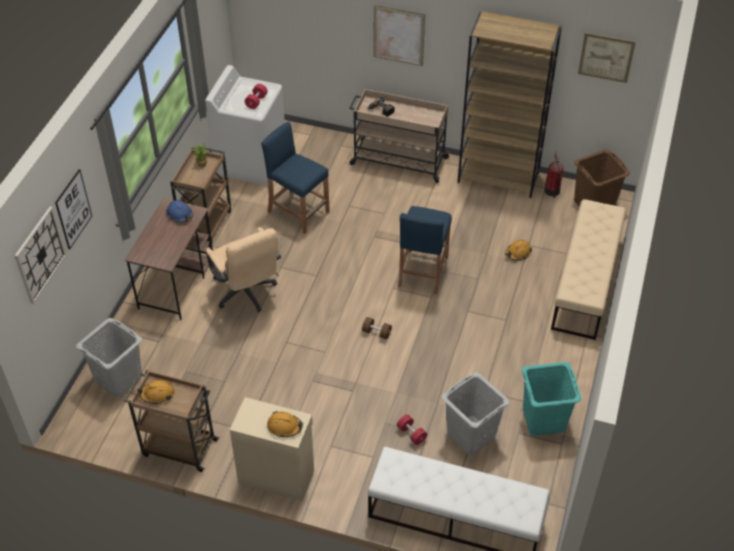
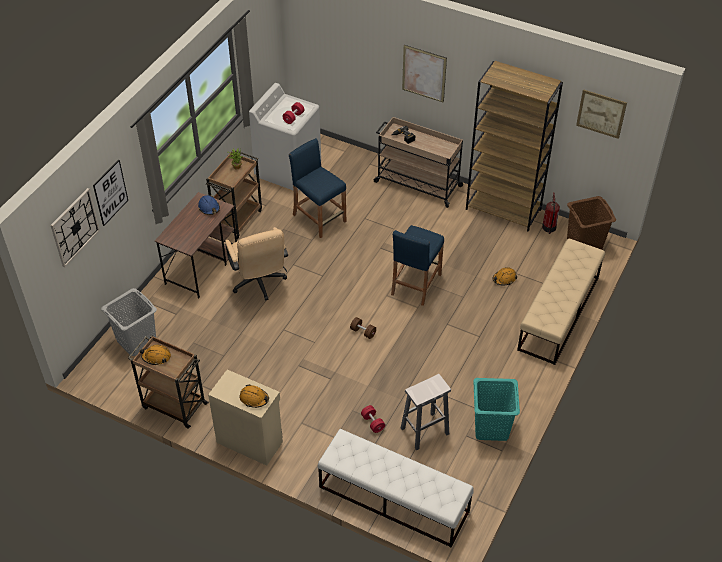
camera: 10 degrees right, 0 degrees up
grey laundry basket [442,372,510,455] -> white stool [401,374,451,450]

